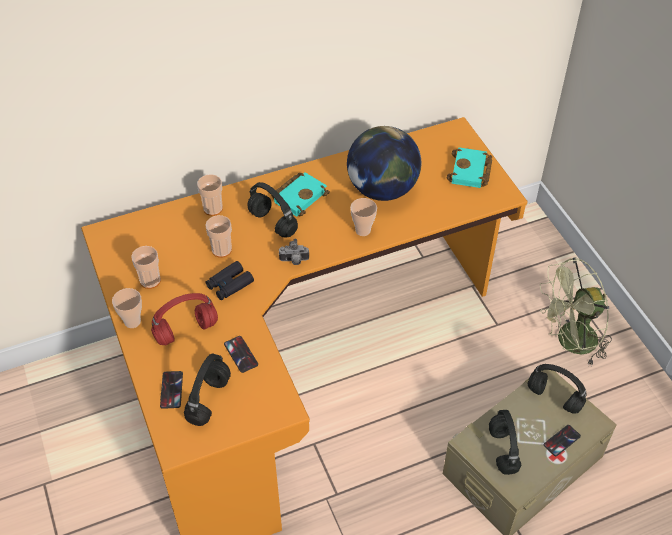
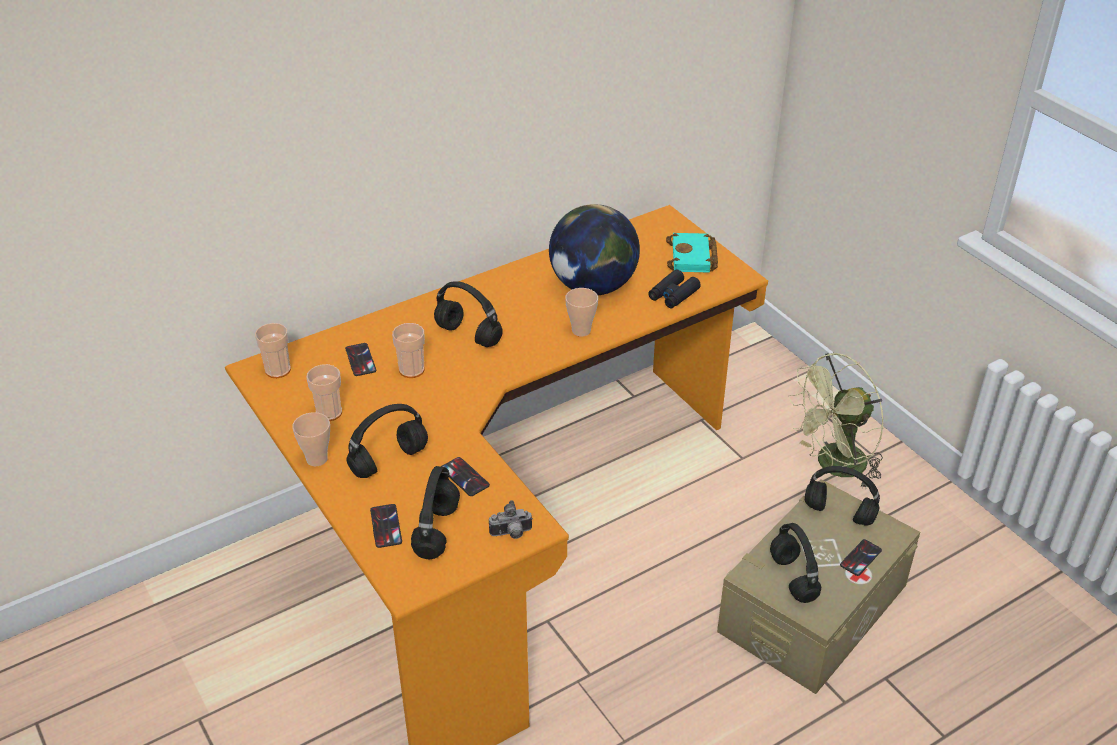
camera: 10 degrees left, 10 degrees down
red headphones [151,293,218,345] -> black headphones [346,404,428,478]
cup [197,174,223,216] -> cup moved to [255,323,291,378]
black binoculars [206,261,254,300] -> black binoculars moved to [648,269,701,308]
turquoise book [271,172,330,217] -> none
camera [279,239,309,265] -> camera moved to [489,500,533,539]
none -> phone [345,343,376,376]

